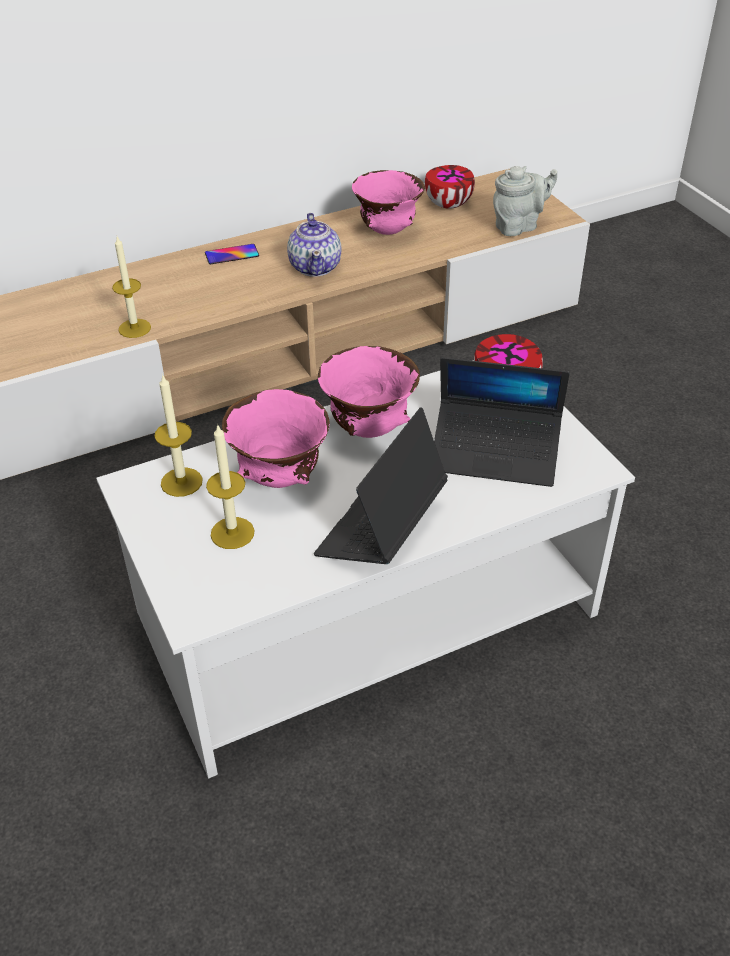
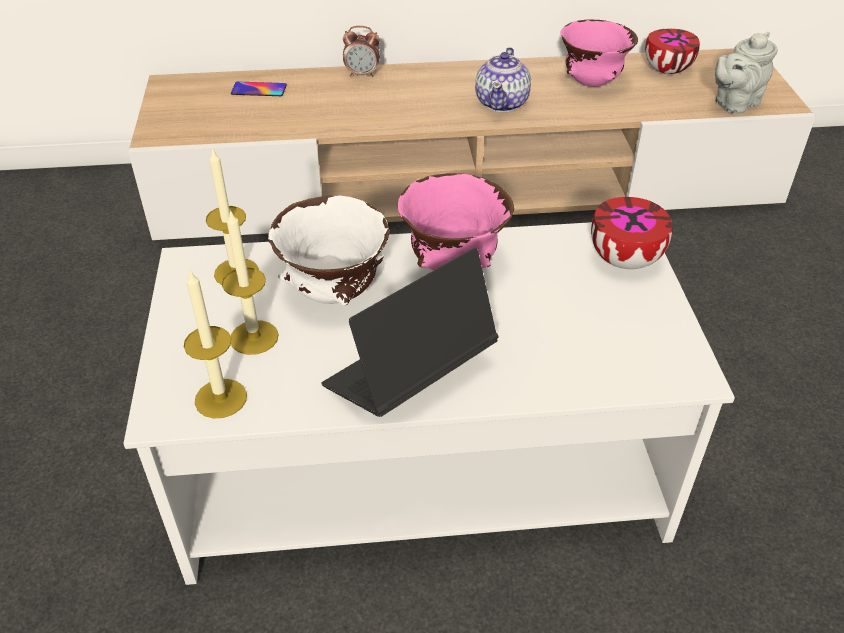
camera: 20 degrees right, 0 degrees up
candle [112,237,151,338] -> candle moved to [184,269,247,419]
phone [205,244,259,264] -> phone moved to [231,82,287,96]
pink bowl [222,389,330,488] -> white bowl [268,195,389,306]
laptop [434,357,569,487] -> none
grey teapot [493,166,557,236] -> grey teapot turned 150 degrees clockwise [715,32,778,114]
none -> alarm clock [343,26,380,77]

